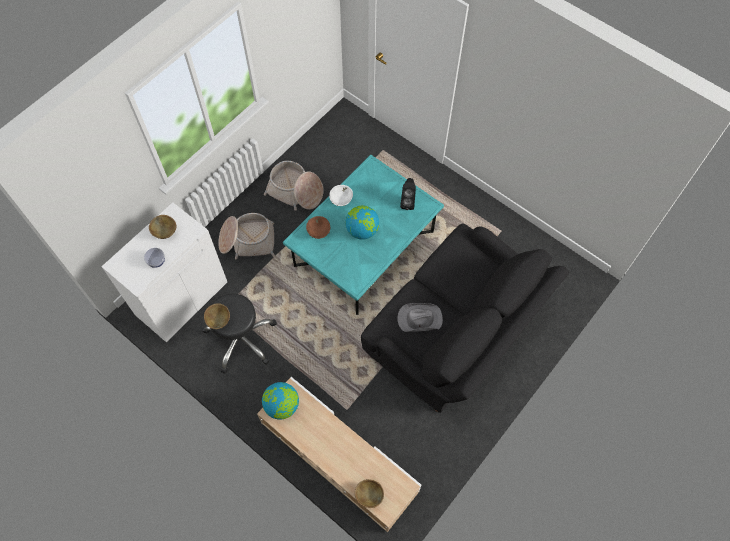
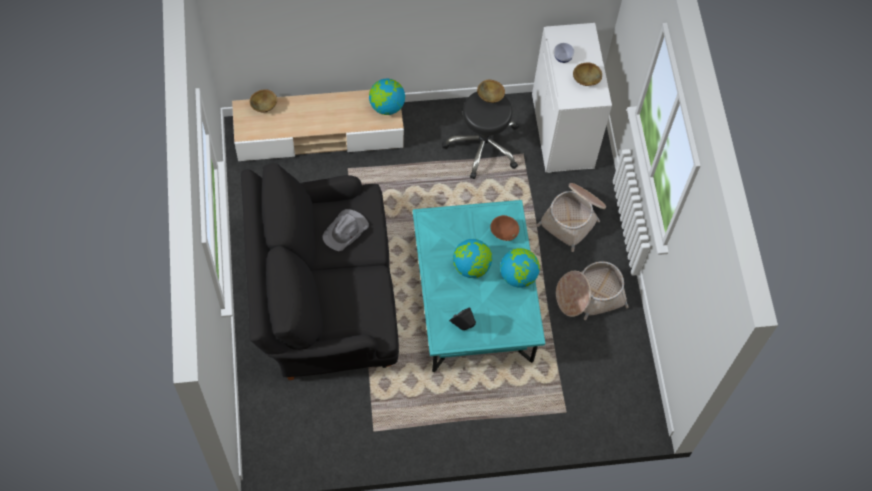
camera: 130 degrees right, 0 degrees up
white bowl [329,185,353,206] -> globe [500,248,540,288]

